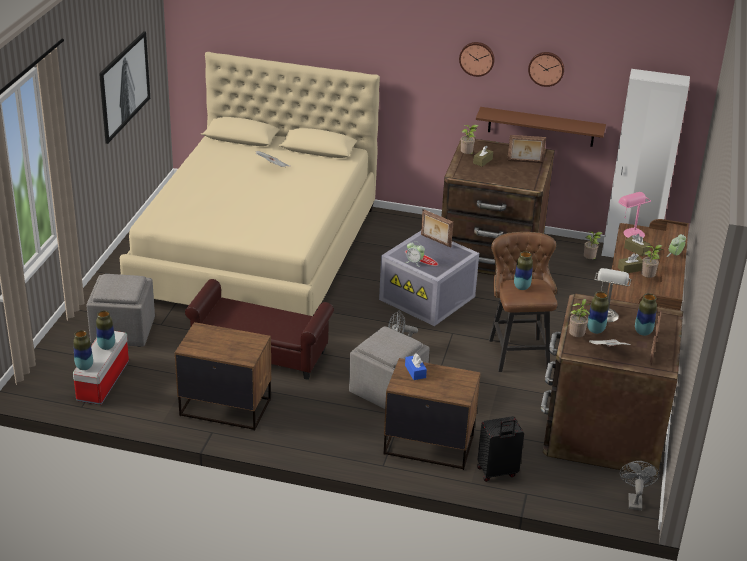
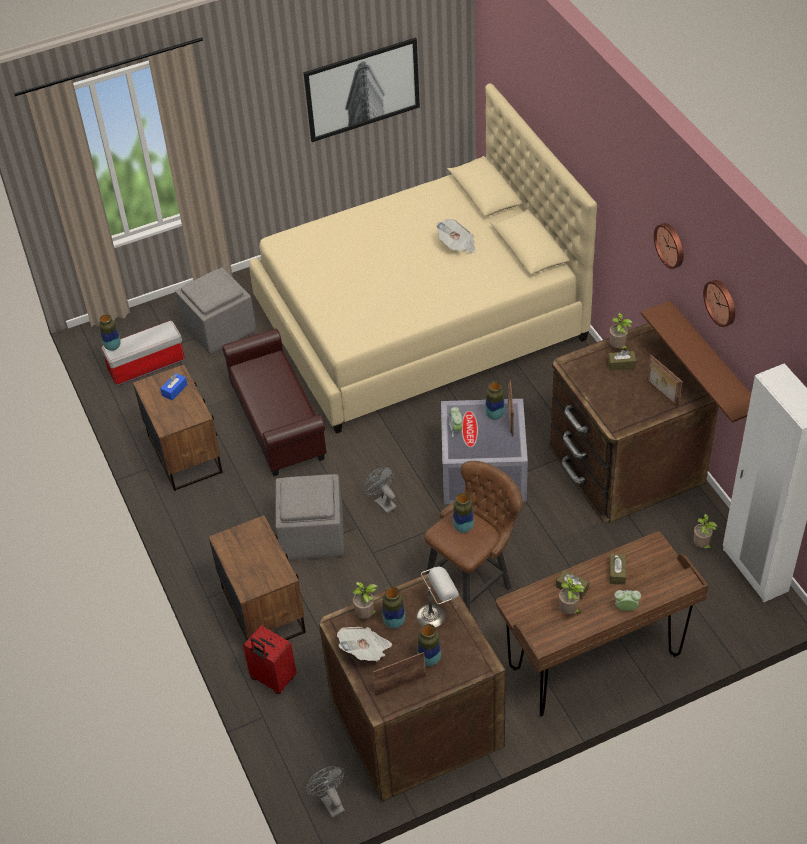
camera: 55 degrees right, 15 degrees up
vase [96,311,115,350] -> vase moved to [485,381,505,420]
blue tissue box [405,353,427,380] -> blue tissue box moved to [160,373,187,400]
black suitcase [477,416,524,482] -> red suitcase [243,625,297,694]
pink table lamp [618,192,651,238] -> none
grey fan [620,461,659,511] -> grey fan turned 90 degrees counterclockwise [306,766,345,818]

